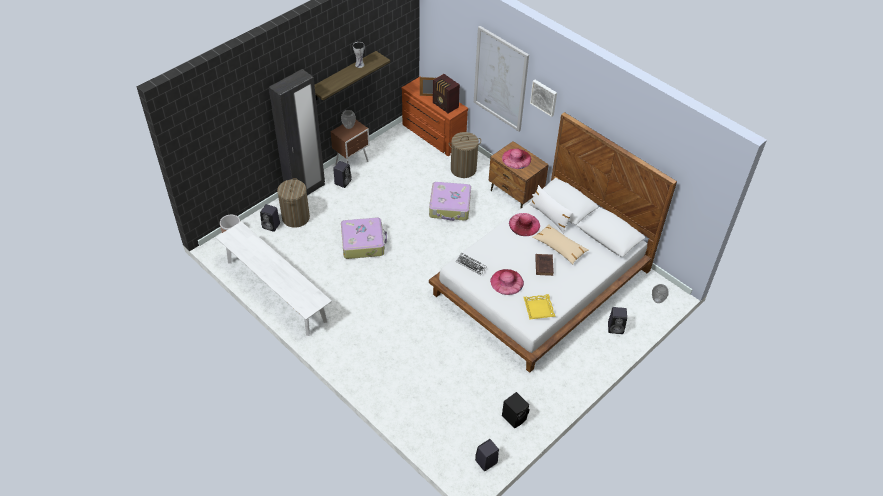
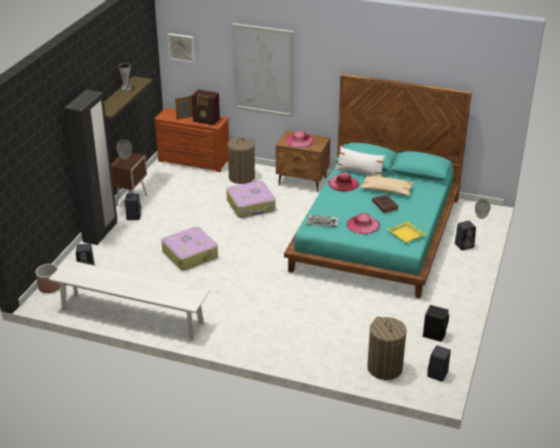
camera: 25 degrees left, 15 degrees down
laundry basket [277,178,310,228] -> laundry basket moved to [367,317,407,380]
white bed [429,112,677,373] -> turquoise bed [284,73,472,299]
picture [530,80,557,117] -> picture moved to [168,33,195,63]

